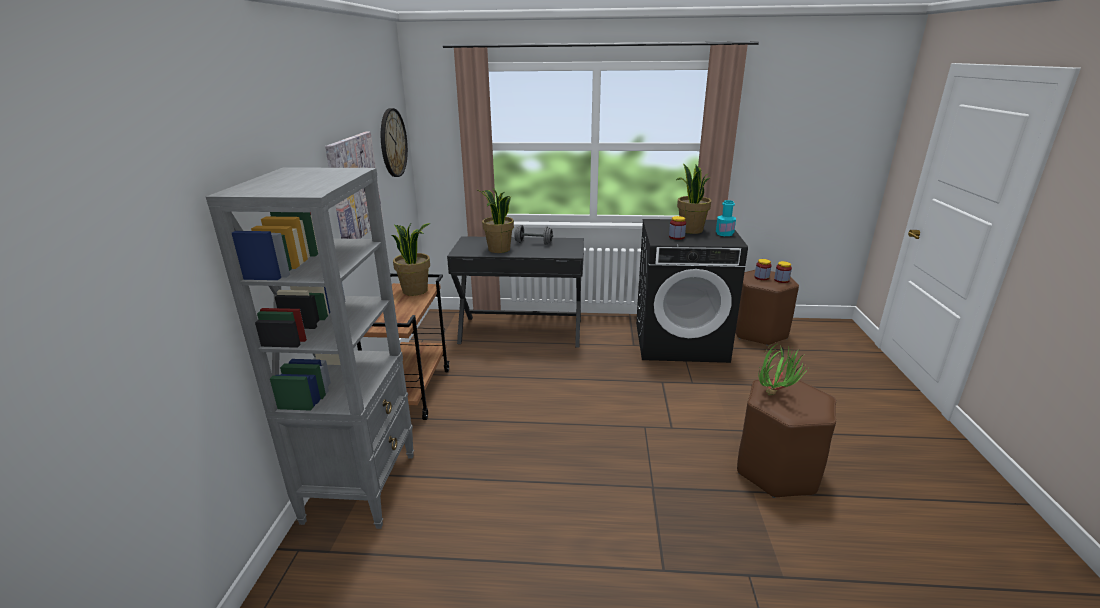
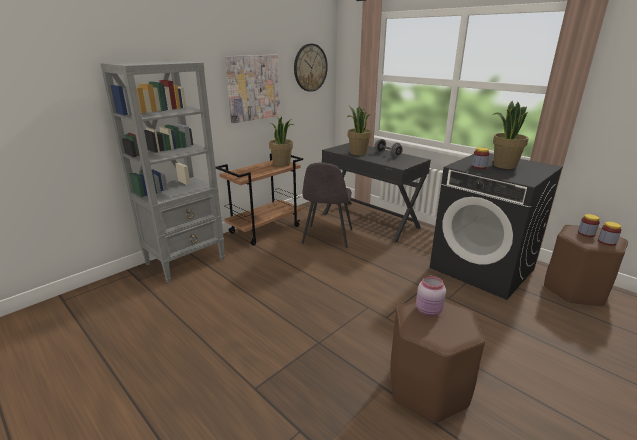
camera: 40 degrees right, 0 degrees up
turquoise bottle [716,200,736,236] -> none
potted plant [759,343,810,396] -> pink jar [416,276,446,316]
none -> grey chair [302,163,352,248]

